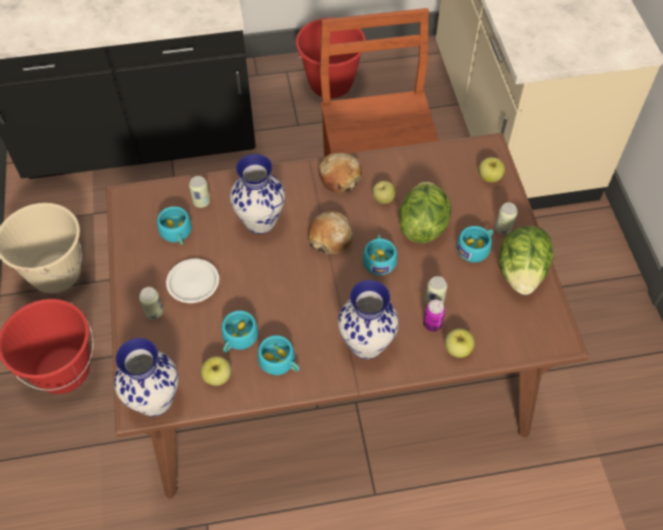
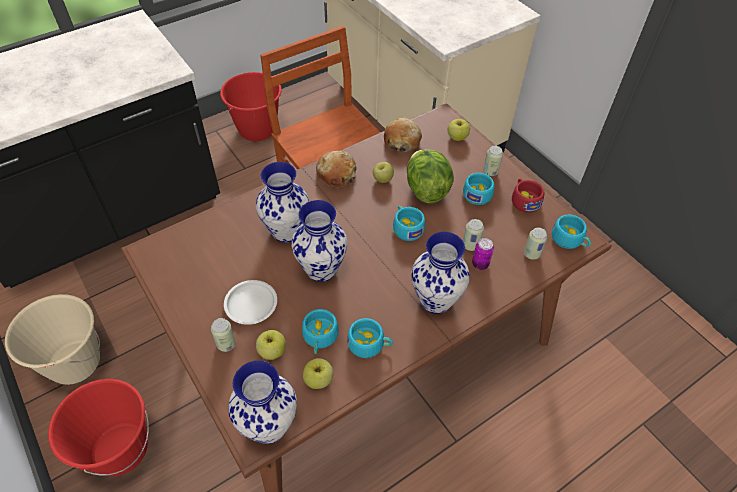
camera: 25 degrees left, 5 degrees down
turquoise cup [157,206,192,245] -> turquoise cup moved to [552,214,591,249]
can [189,176,210,208] -> can moved to [524,228,547,260]
bread [307,211,354,254] -> bread moved to [384,117,422,152]
apple [445,329,475,358] -> apple moved to [256,330,286,360]
lettuce [499,226,554,295] -> red cup [512,178,544,213]
none -> vase [291,200,348,282]

